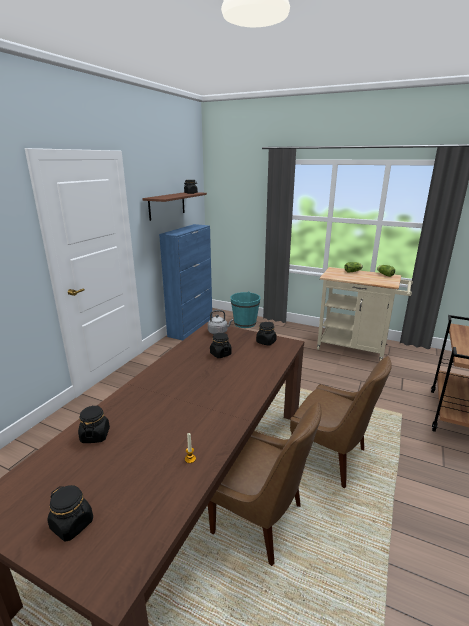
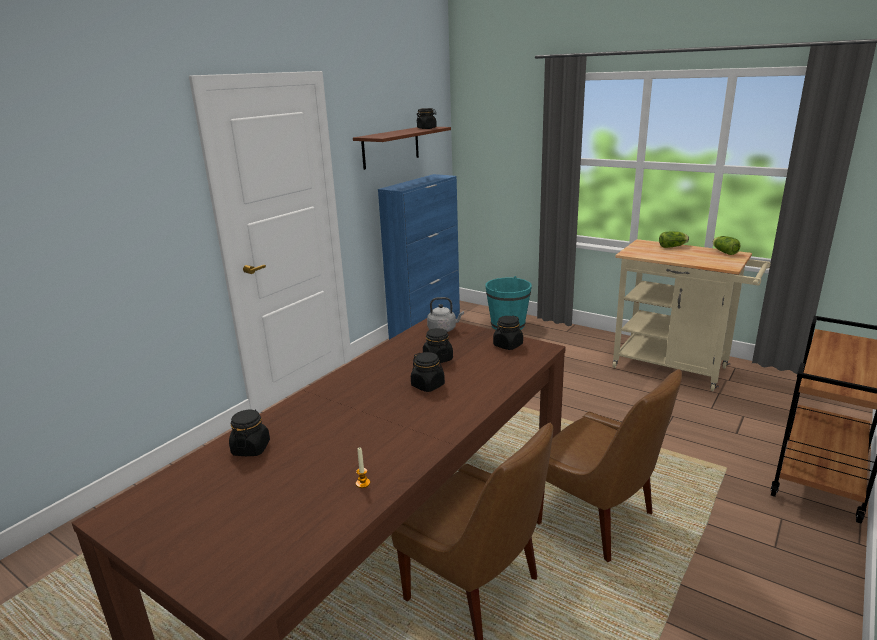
camera: 10 degrees right, 0 degrees up
black jar [47,485,93,542] -> black jar moved to [411,352,445,392]

